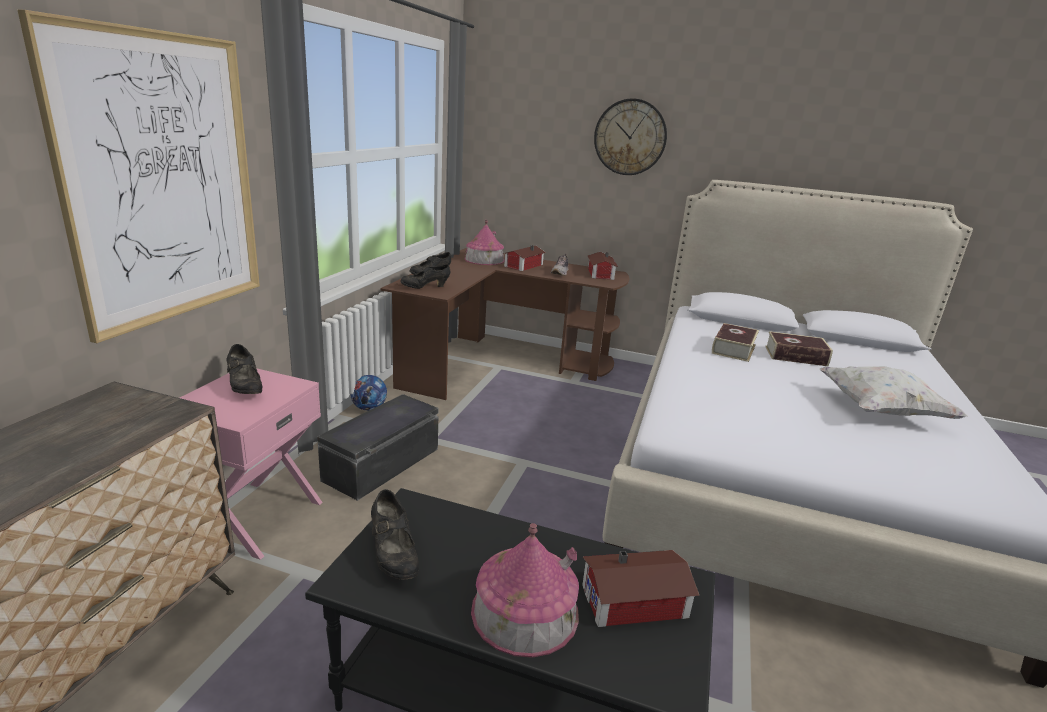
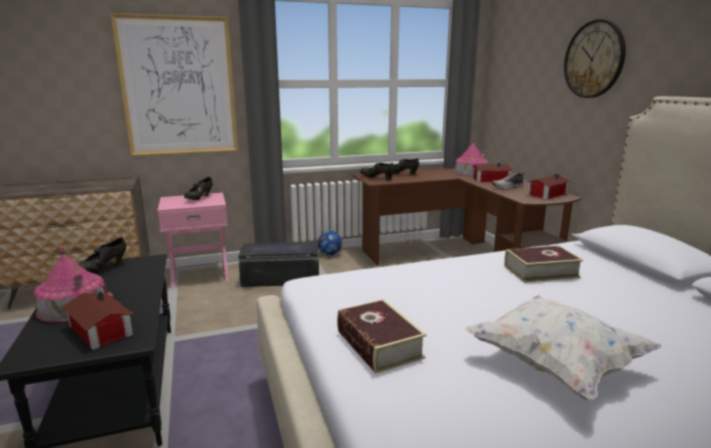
camera: 55 degrees right, 5 degrees down
book [765,331,833,366] -> book moved to [337,299,427,373]

